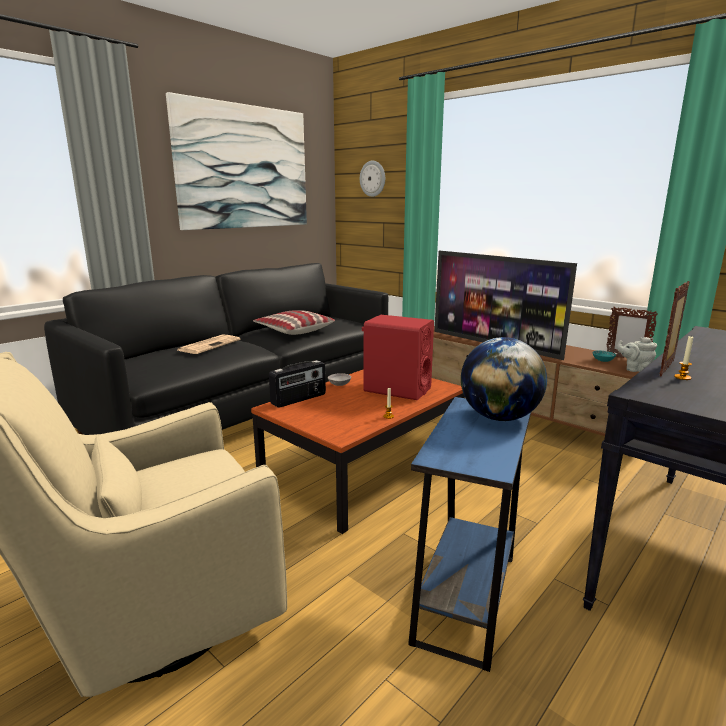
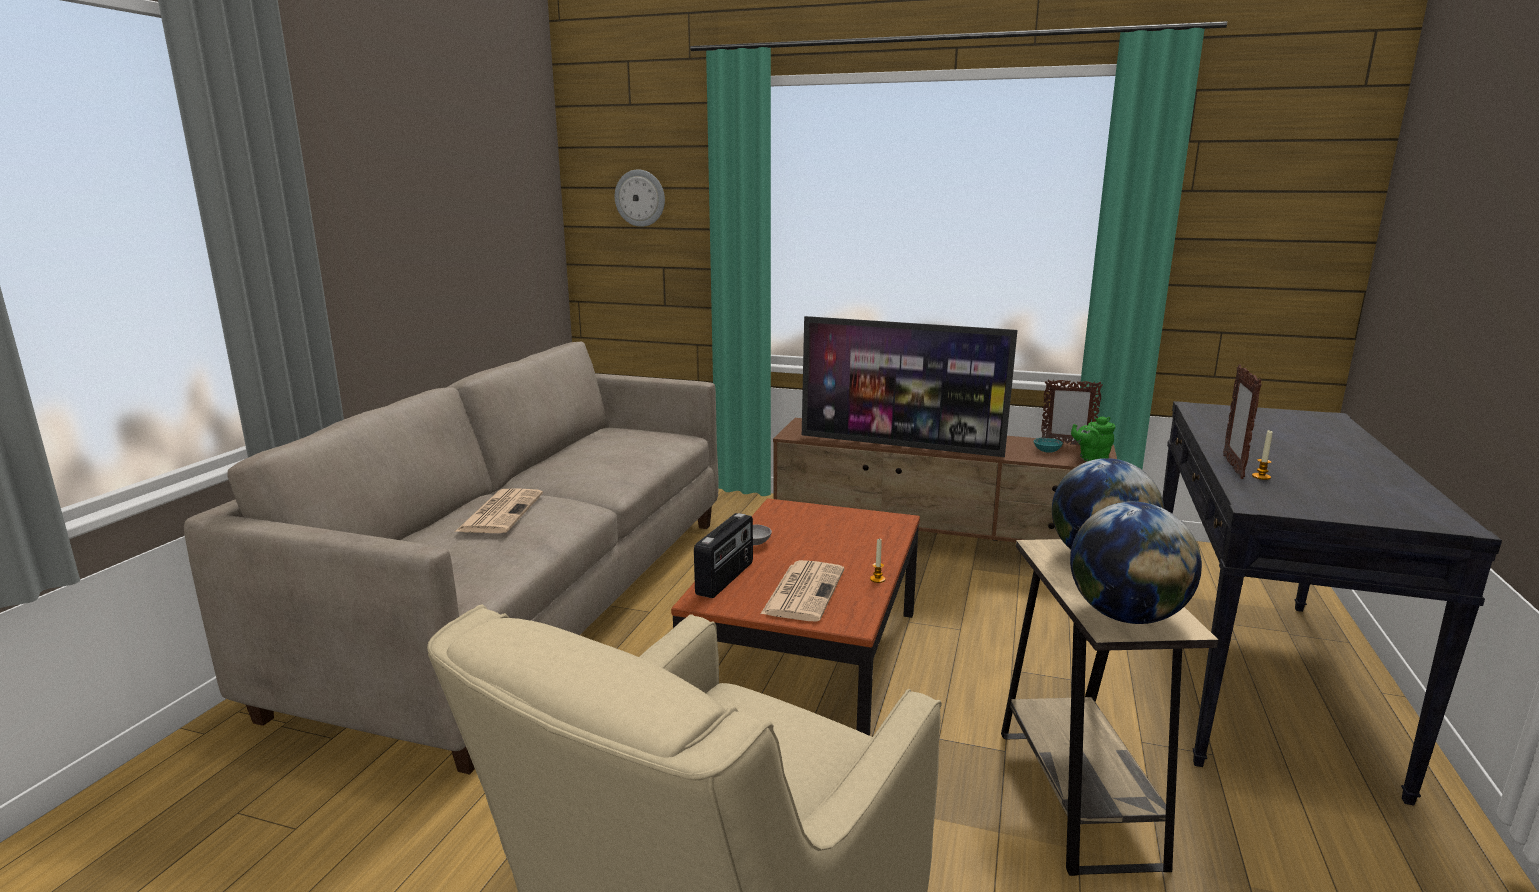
camera: 25 degrees left, 0 degrees up
black sofa [44,263,388,435] -> beige sofa [184,342,719,775]
picture [166,92,307,230] -> none
pillow [253,310,335,335] -> none
red speaker [362,315,434,400] -> none
blue side table [408,397,531,672] -> beige side table [1001,539,1218,876]
grey teapot [617,337,657,372] -> green teapot [1071,416,1115,461]
none -> newspaper [761,560,844,621]
none -> globe [1070,502,1202,624]

